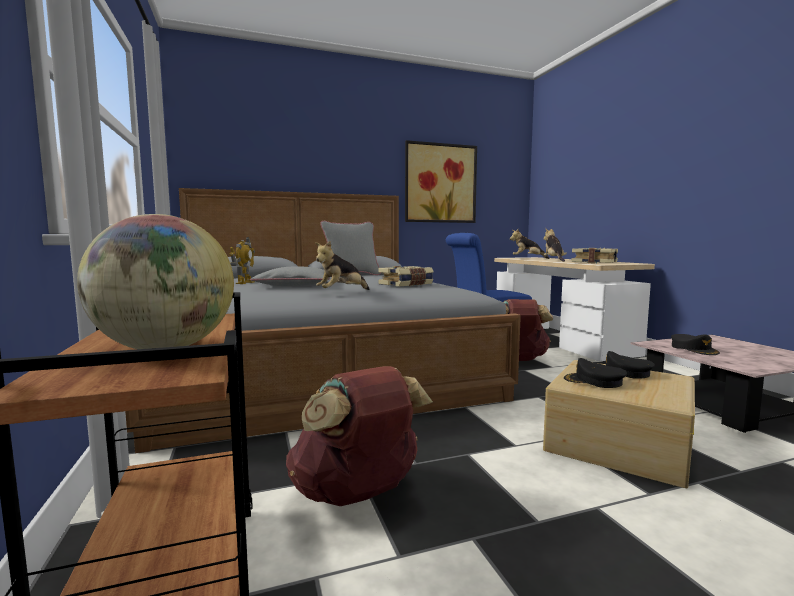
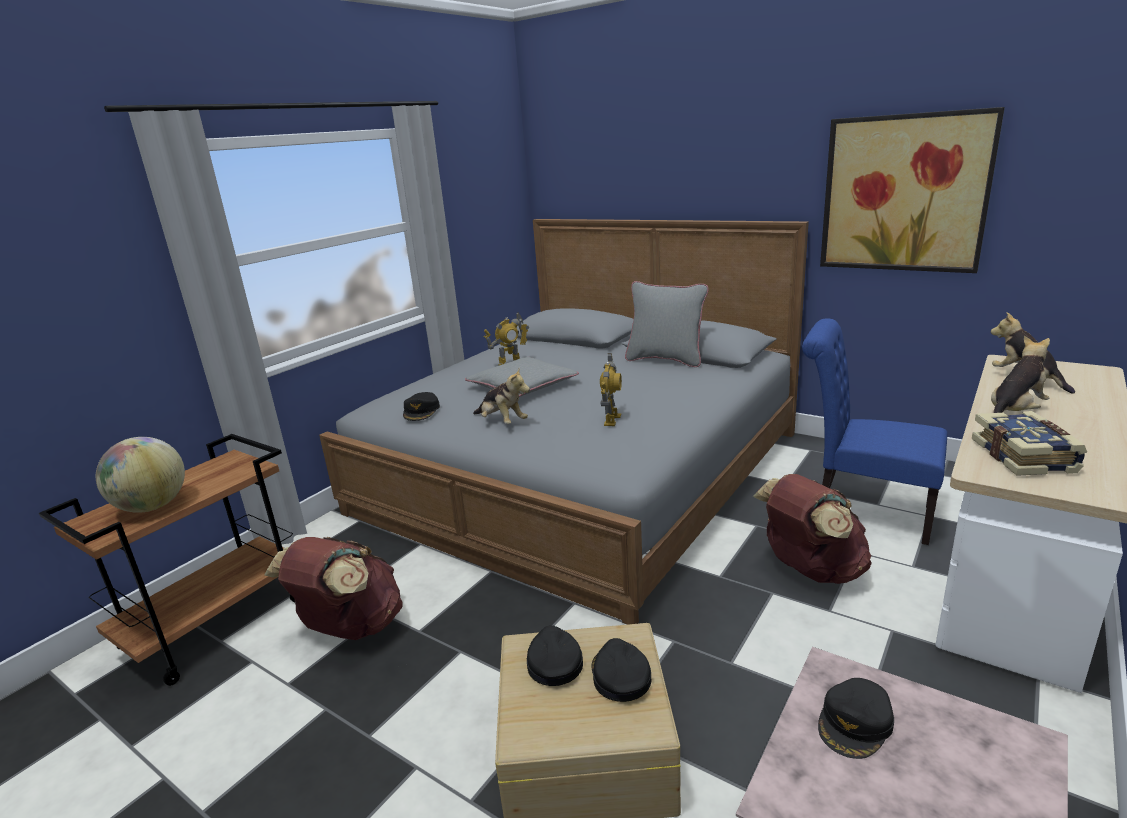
camera: 55 degrees right, 15 degrees up
plush toy [315,241,370,290] -> plush toy turned 150 degrees counterclockwise [473,368,530,424]
book [378,266,434,286] -> toy robot [600,353,622,426]
none -> black cap [403,392,440,421]

